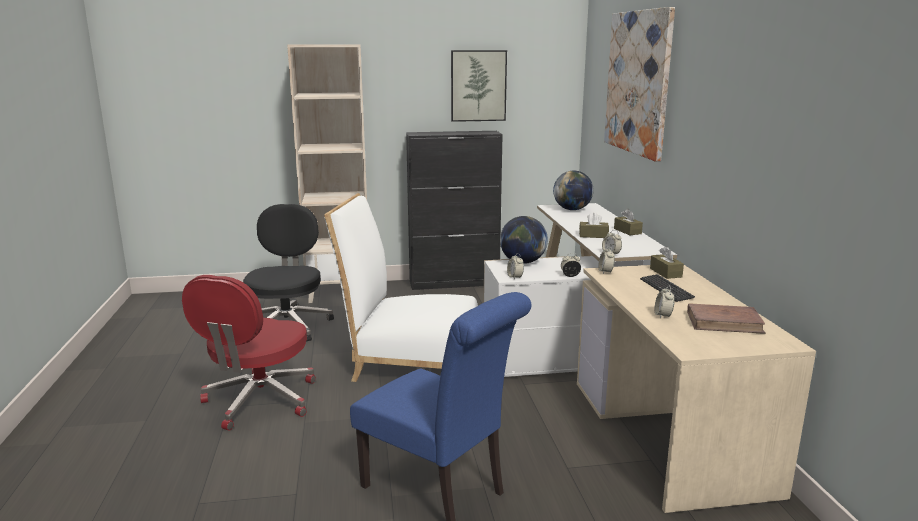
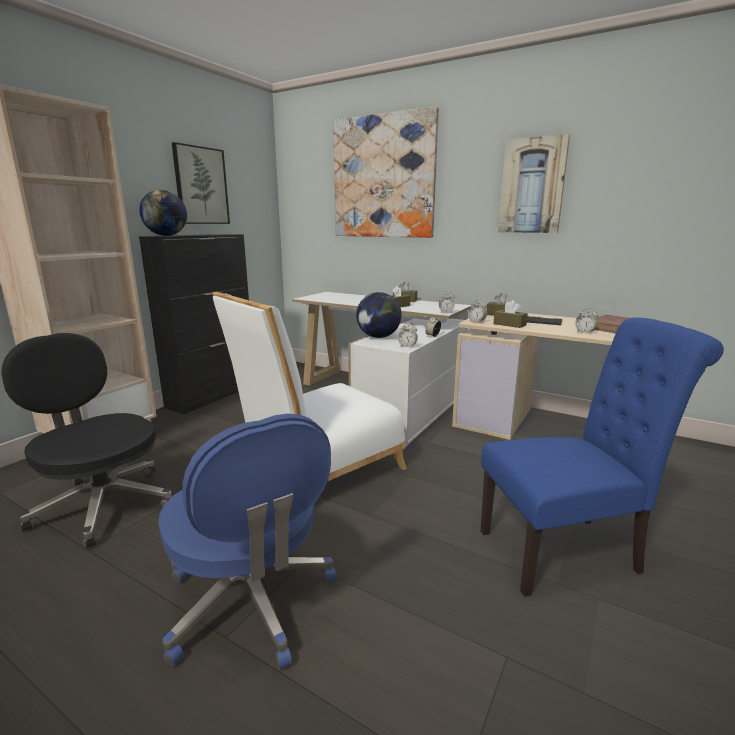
camera: 50 degrees left, 0 degrees up
red office chair [182,275,316,431] -> blue office chair [158,414,336,669]
globe [553,171,594,210] -> globe moved to [139,190,187,236]
none -> brown tissue box [493,300,528,328]
none -> picture [498,134,570,233]

